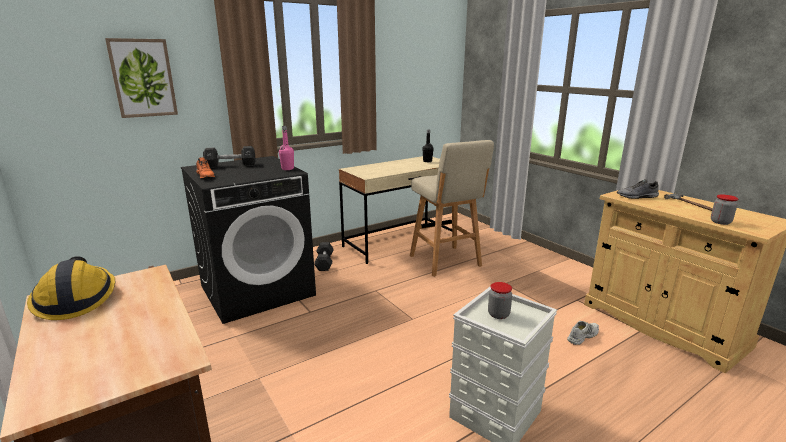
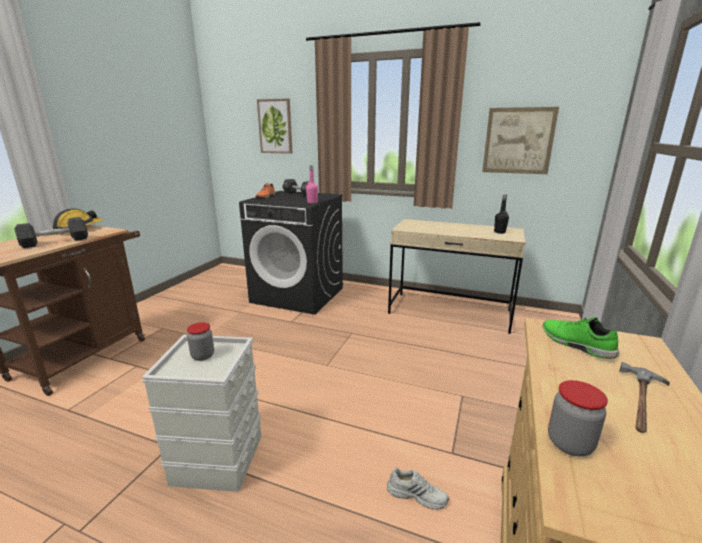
camera: 55 degrees right, 0 degrees up
black dumbbell [314,242,333,271] -> black dumbbell moved to [15,217,88,248]
beige stool [410,140,494,277] -> none
grey shoe [617,179,659,199] -> green shoe [542,317,619,359]
none -> picture [482,107,559,174]

